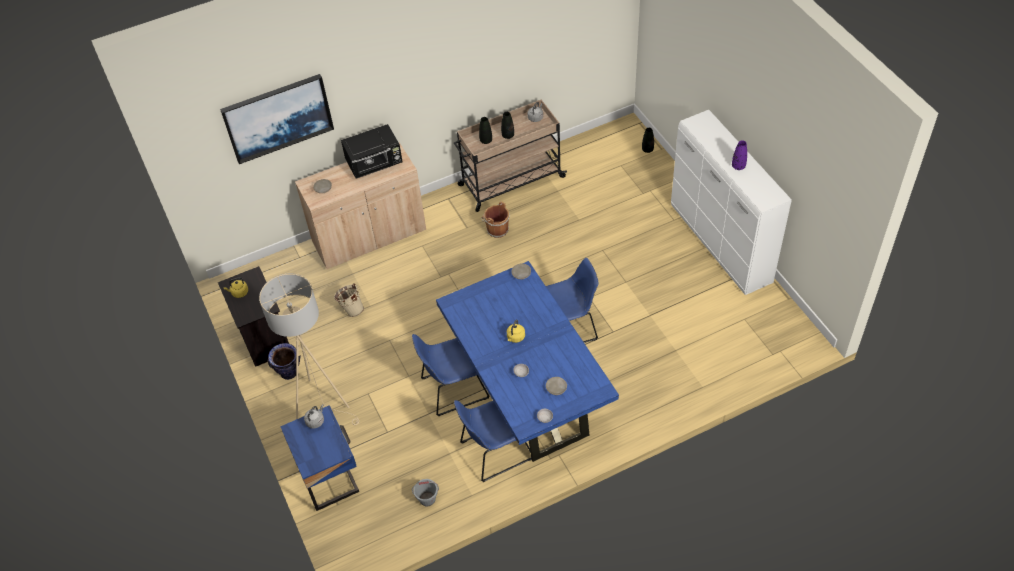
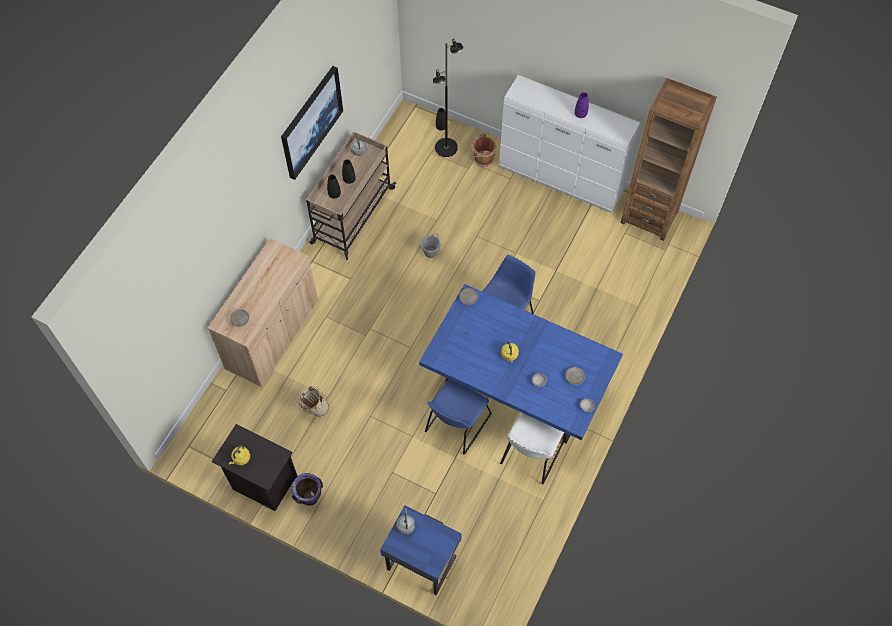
camera: 40 degrees left, 10 degrees up
picture [220,74,334,164] -> picture moved to [281,66,343,180]
beige floor lamp [259,274,359,425] -> none
black microwave [341,124,403,179] -> none
grey bucket [412,479,439,506] -> grey bucket moved to [421,234,440,258]
blue chair [454,400,532,482] -> white chair [500,412,564,484]
brown bucket [482,201,510,238] -> brown bucket moved to [470,133,496,167]
none -> black floor lamp [433,39,463,157]
none -> brown bookcase [620,78,717,241]

